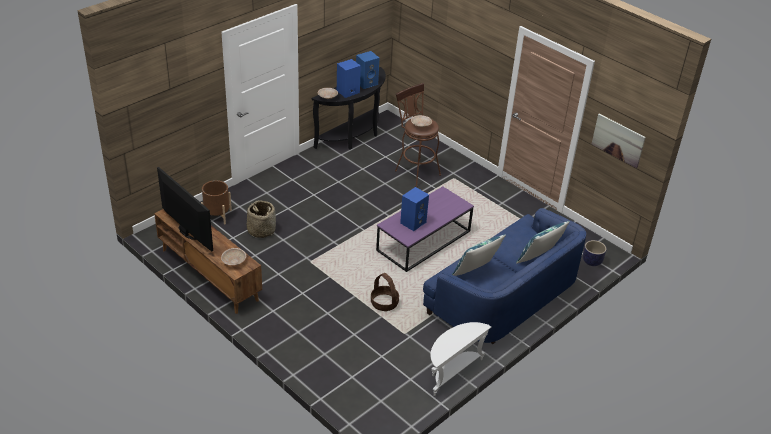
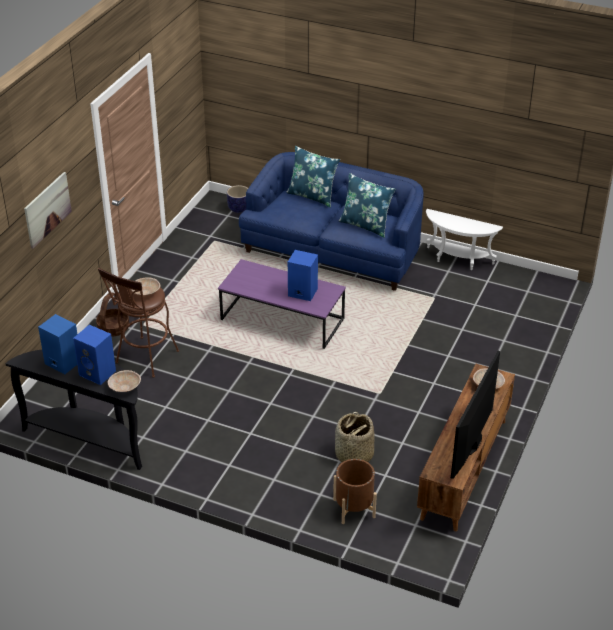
camera: 110 degrees left, 0 degrees up
basket [371,273,399,311] -> basket moved to [96,292,129,337]
picture [592,114,646,168] -> picture moved to [24,172,72,249]

